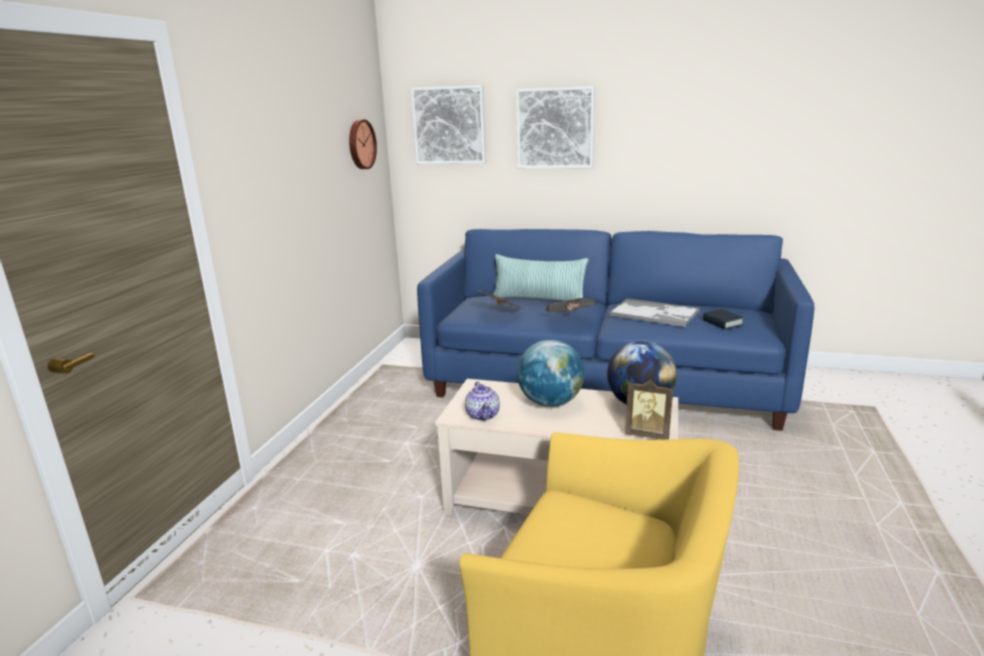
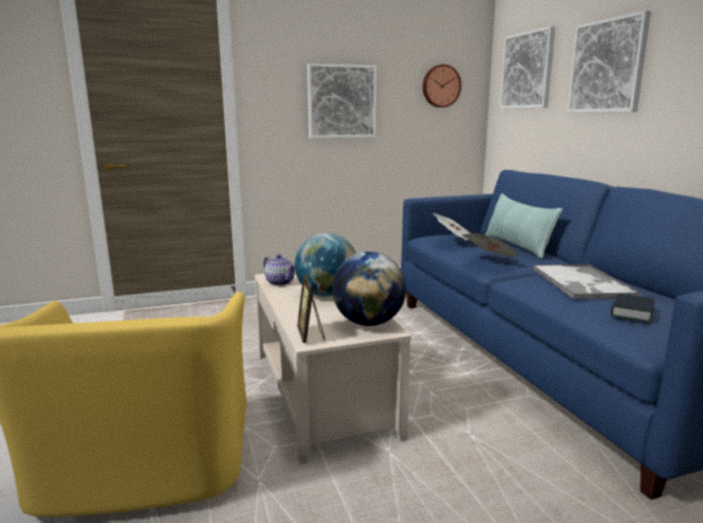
camera: 55 degrees right, 5 degrees down
teapot [465,382,500,421] -> teapot turned 90 degrees counterclockwise [263,254,295,286]
none -> picture [307,64,377,139]

